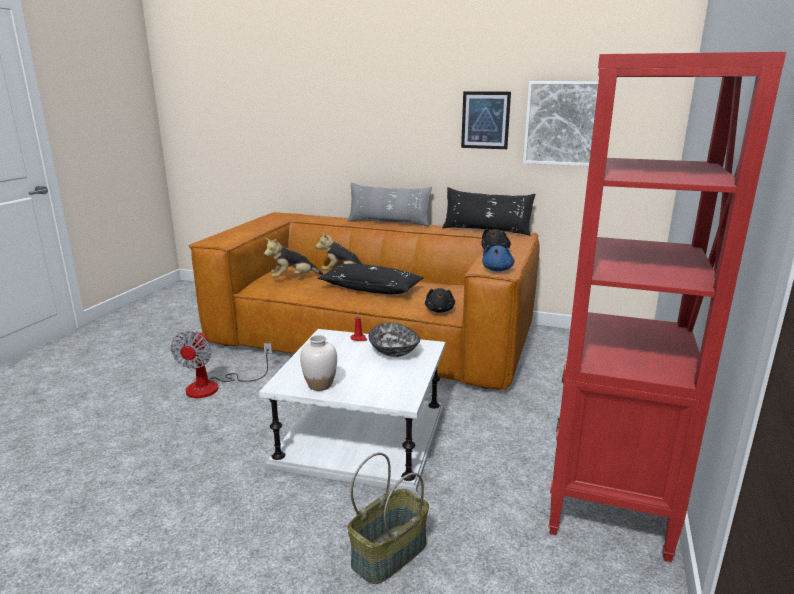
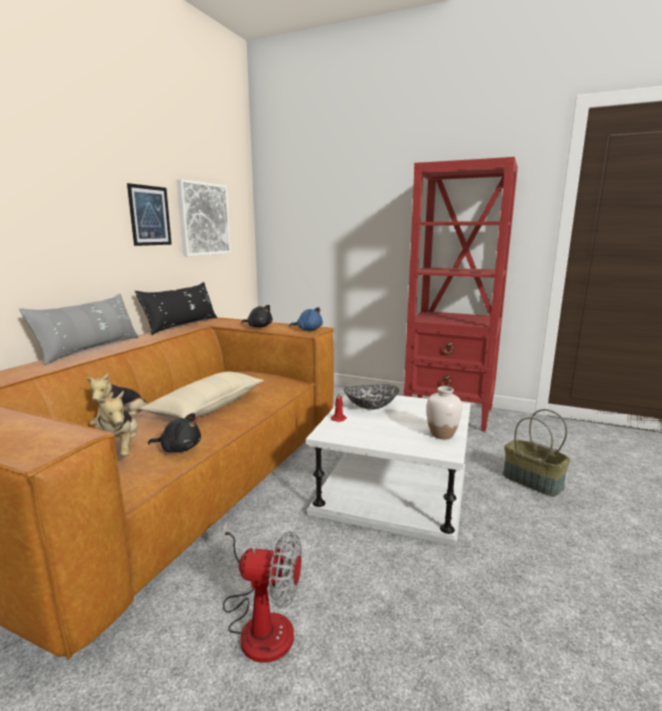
camera: 85 degrees left, 5 degrees down
black pillow [317,264,424,294] -> beige pillow [139,371,264,419]
black plush toy [425,288,455,313] -> black plush toy moved to [148,413,201,453]

